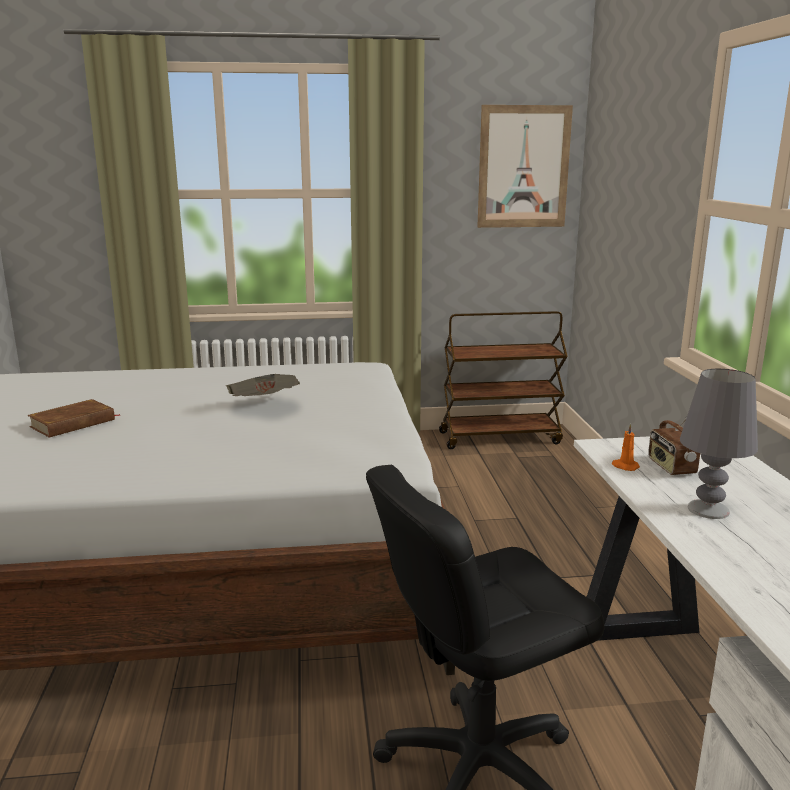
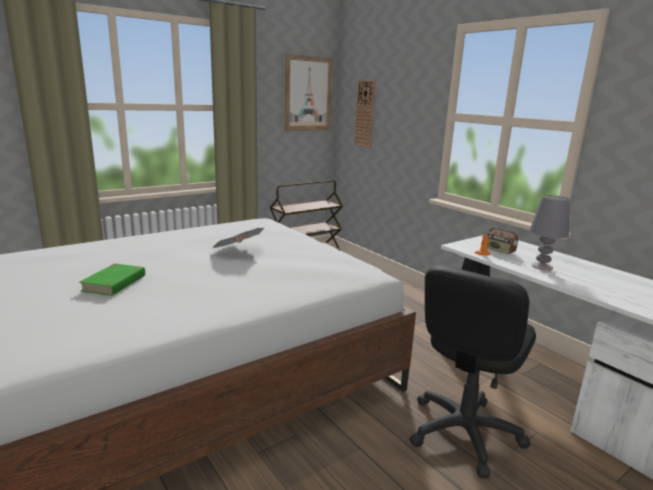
camera: 30 degrees left, 0 degrees up
brown book [27,399,120,438] -> green book [79,264,145,296]
none -> wall clock [355,81,375,148]

